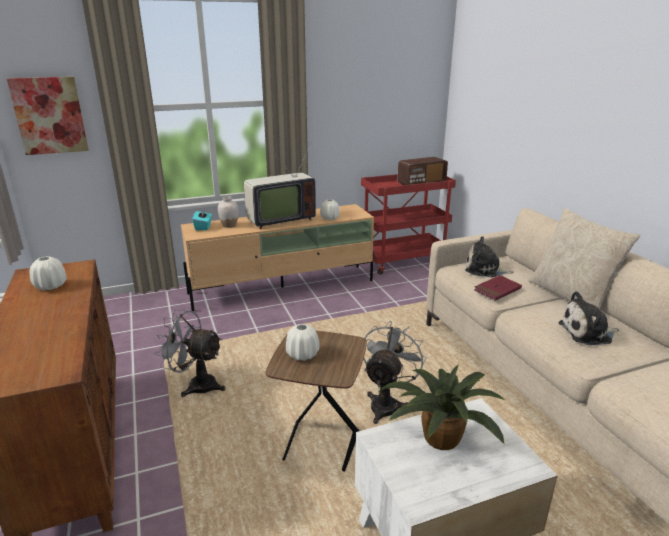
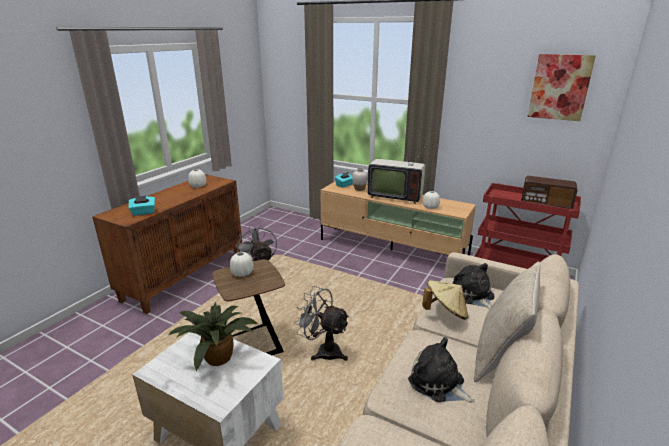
camera: 50 degrees right, 0 degrees up
picture [7,77,89,155] -> picture moved to [527,54,596,121]
grey fan [363,321,426,424] -> grey fan turned 135 degrees counterclockwise [294,286,349,361]
red book [474,275,522,301] -> beige hat [422,280,469,320]
none -> turquoise tissue box [128,196,155,216]

